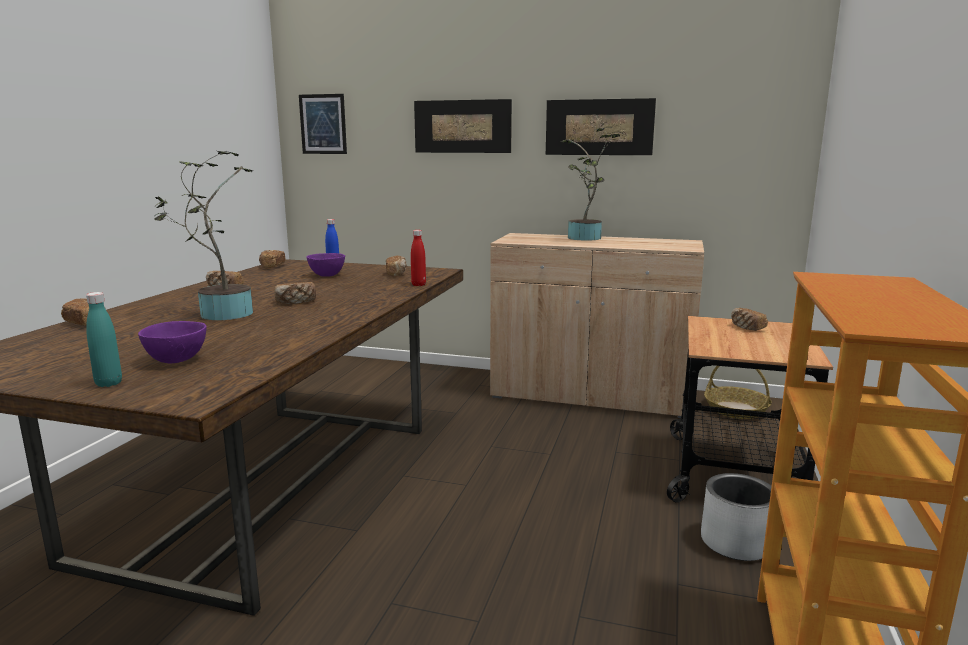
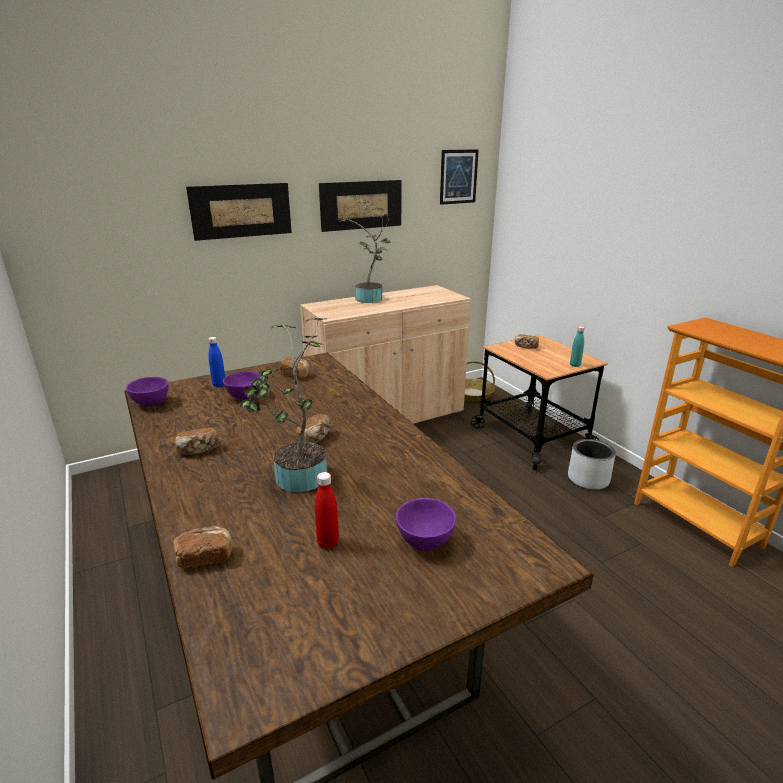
camera: 45 degrees left, 10 degrees up
turquoise bottle [86,292,122,387] -> turquoise bottle moved to [570,326,584,367]
bread [259,250,286,268] -> purple bowl [126,377,169,407]
picture [299,94,347,154] -> picture moved to [440,149,479,205]
red bottle [411,230,426,286] -> red bottle moved to [315,472,339,550]

